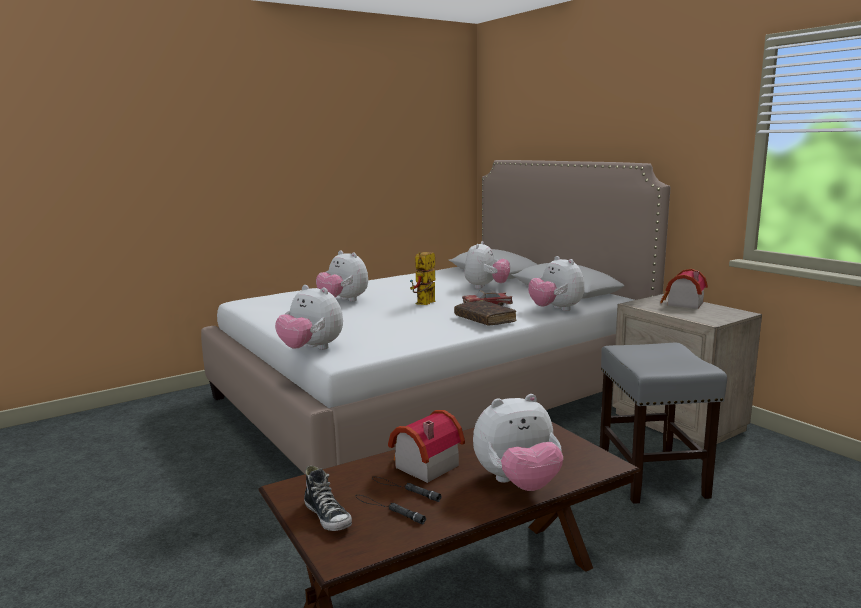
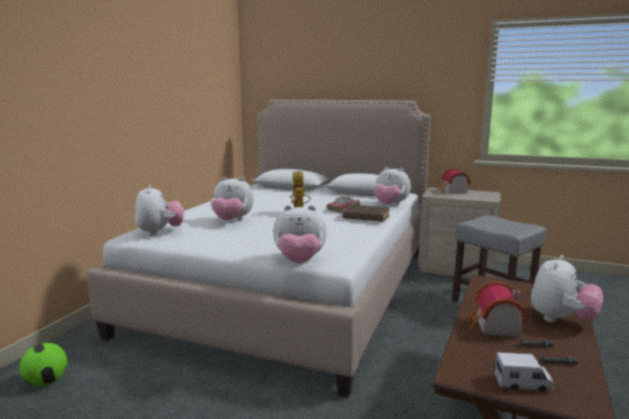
camera: 35 degrees left, 0 degrees up
shoe [304,466,352,531] -> toy truck [494,352,553,392]
plush toy [464,241,510,289] -> plush toy moved to [135,185,184,236]
none -> football [19,343,67,386]

